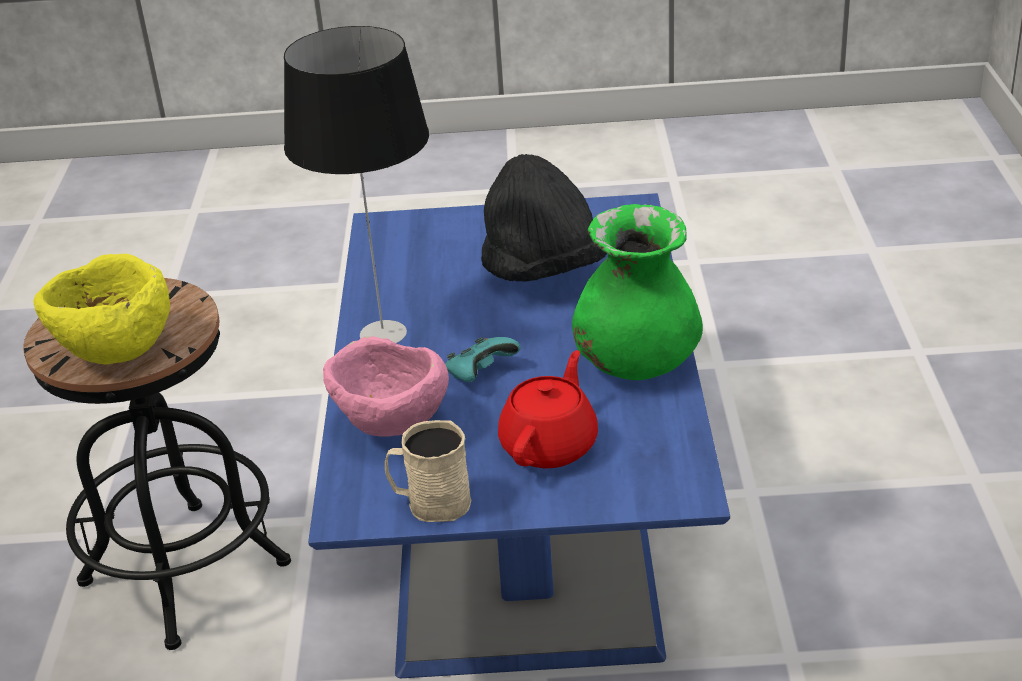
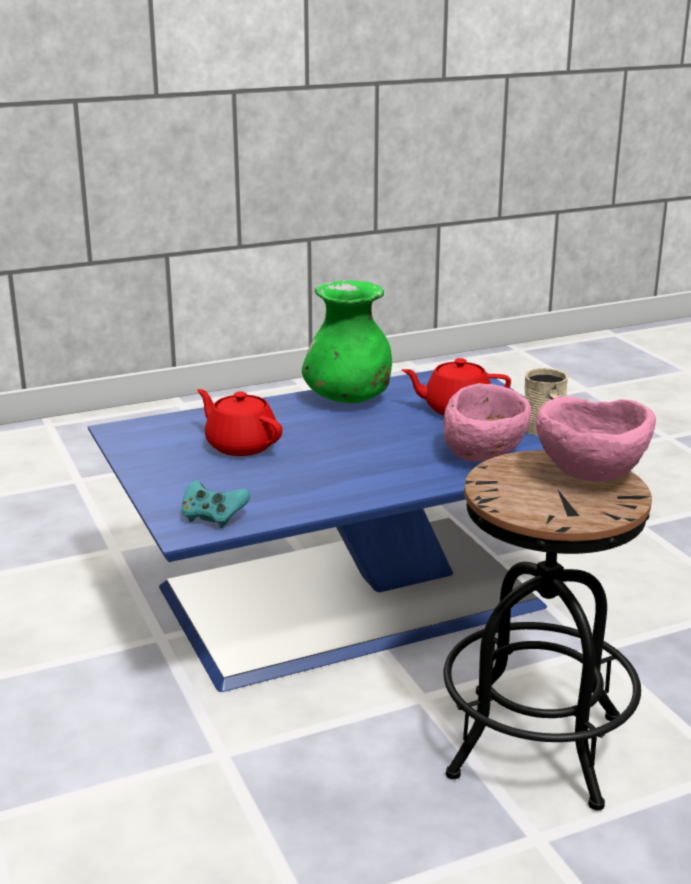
camera: 115 degrees left, 10 degrees down
yellow bowl [33,254,170,365] -> pink bowl [535,396,656,481]
table lamp [284,26,429,343] -> none
turquoise game controller [446,337,521,382] -> turquoise game controller moved to [182,480,250,528]
black hat [481,154,607,282] -> red teapot [197,389,282,456]

